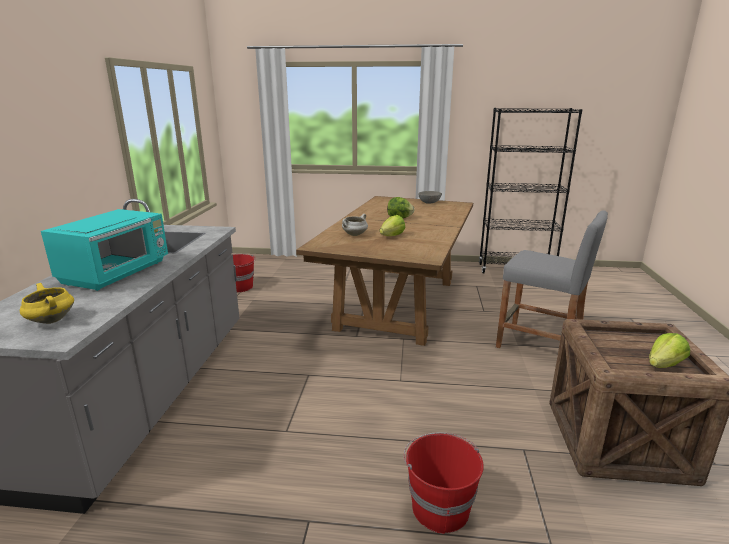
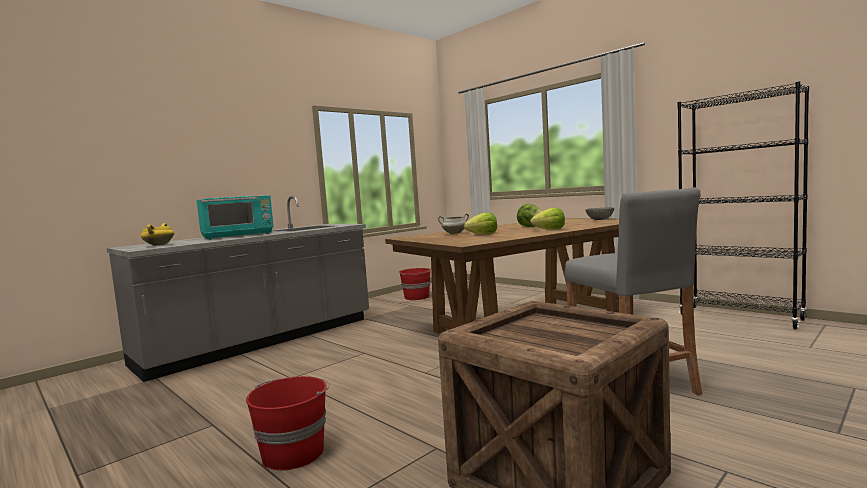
camera: 40 degrees right, 15 degrees down
lettuce [649,333,690,368] -> lettuce moved to [530,208,565,230]

